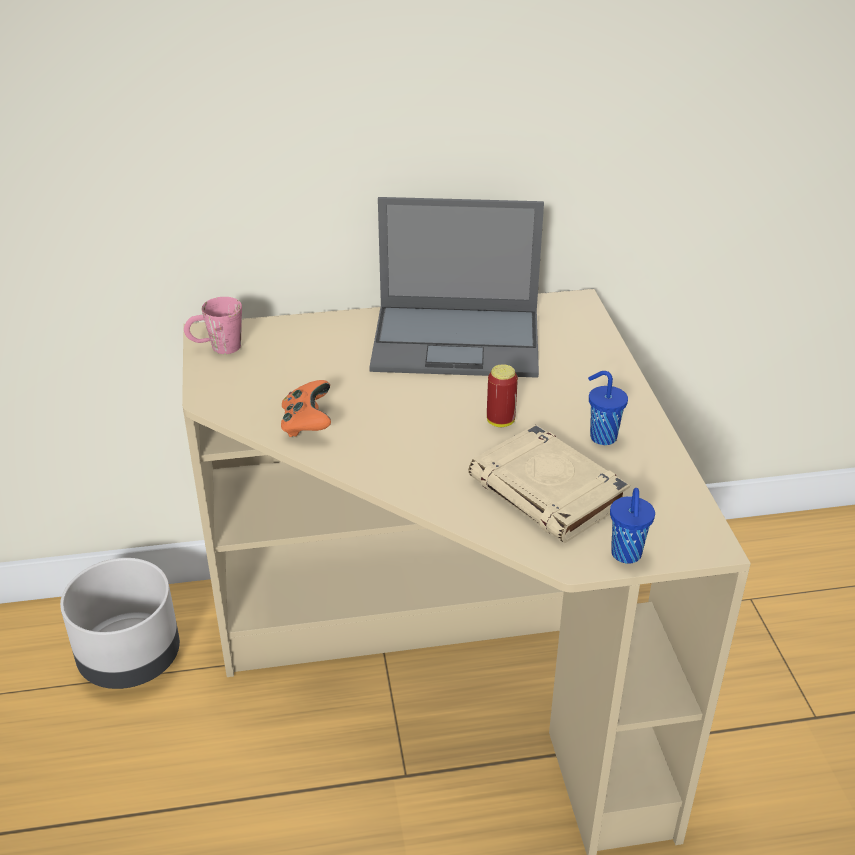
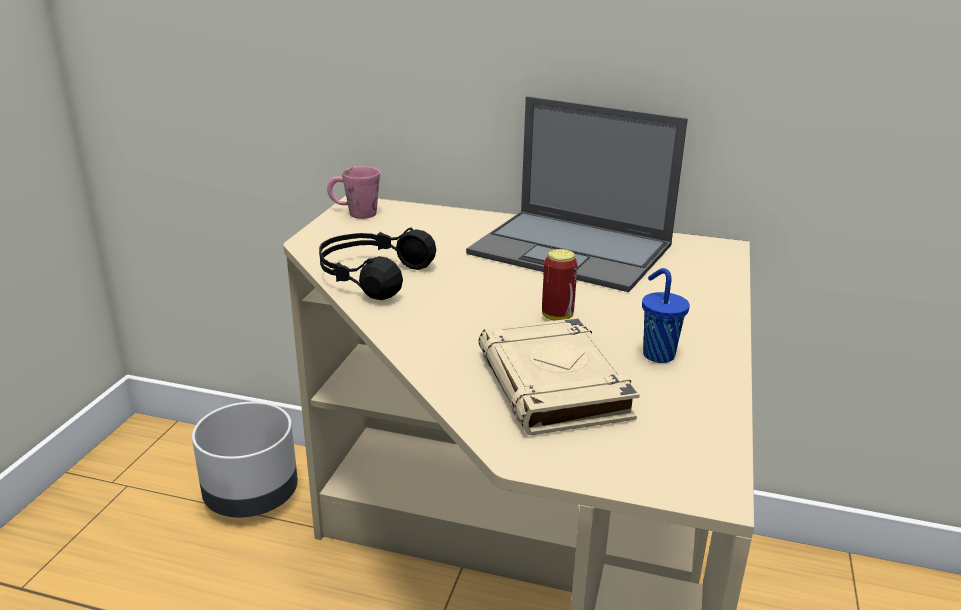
camera: 25 degrees right, 10 degrees down
orange game controller [281,380,331,437] -> black headphones [319,227,436,300]
blue cup [610,488,655,564] -> none

